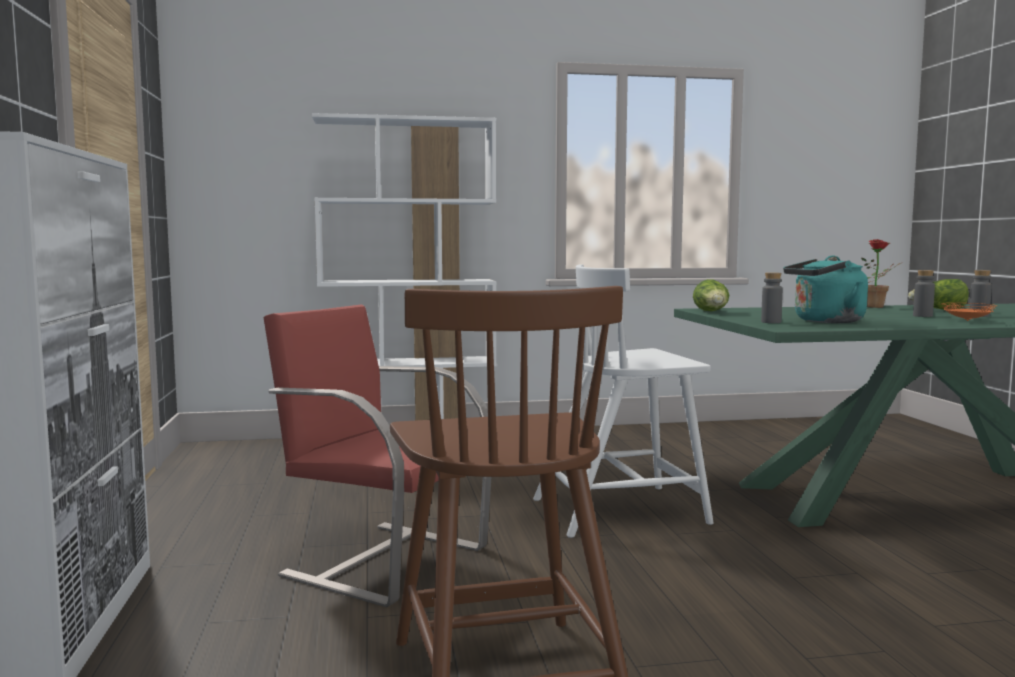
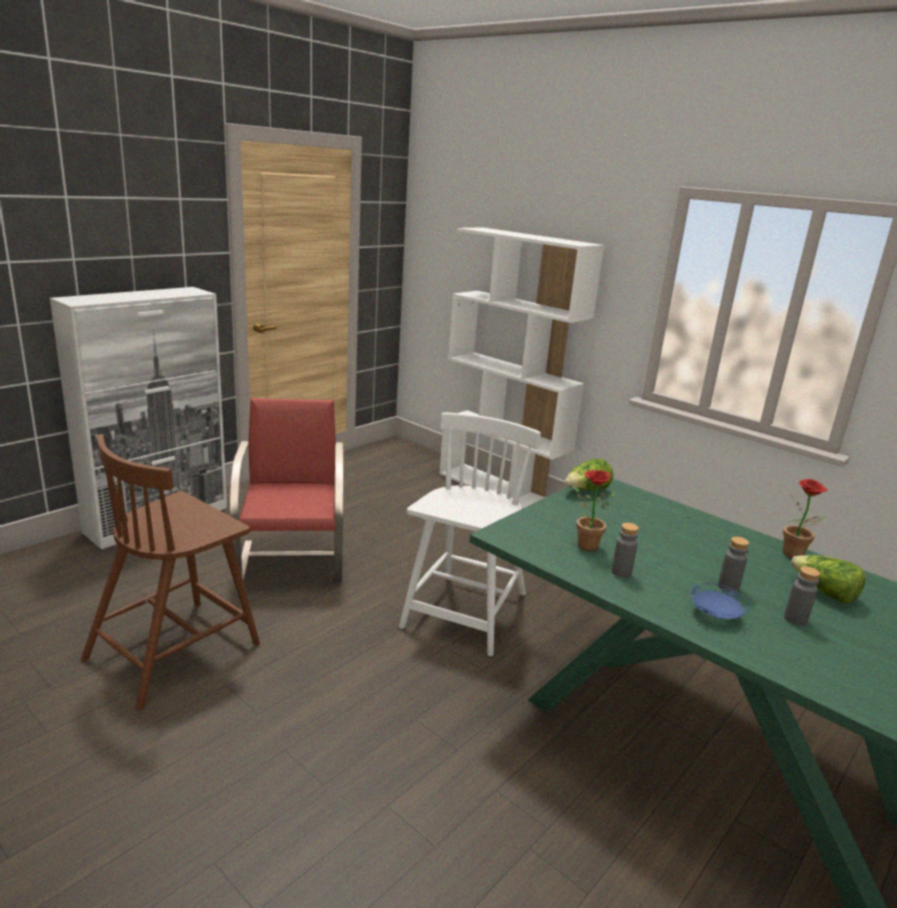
camera: 50 degrees right, 15 degrees up
white chair [533,264,714,538] -> white chair turned 75 degrees clockwise [399,412,541,656]
grey bottle [761,272,783,323] -> grey bottle moved to [611,523,639,578]
turquoise kettle [783,256,868,323] -> potted plant [572,470,616,551]
orange plate [941,303,997,321] -> blue plate [690,583,750,619]

